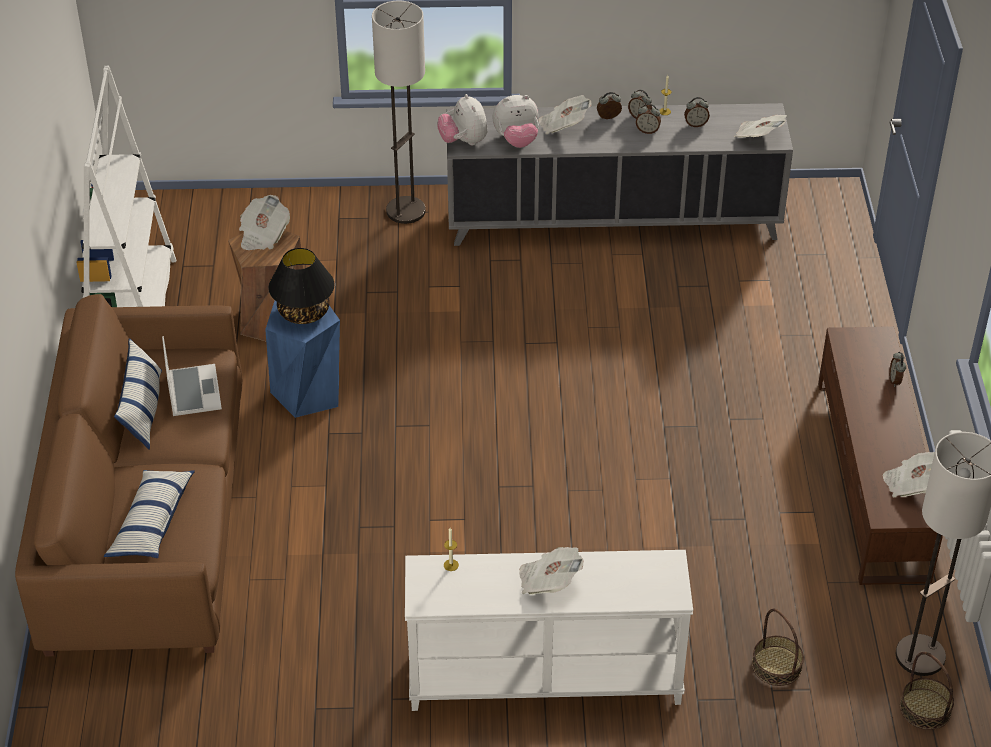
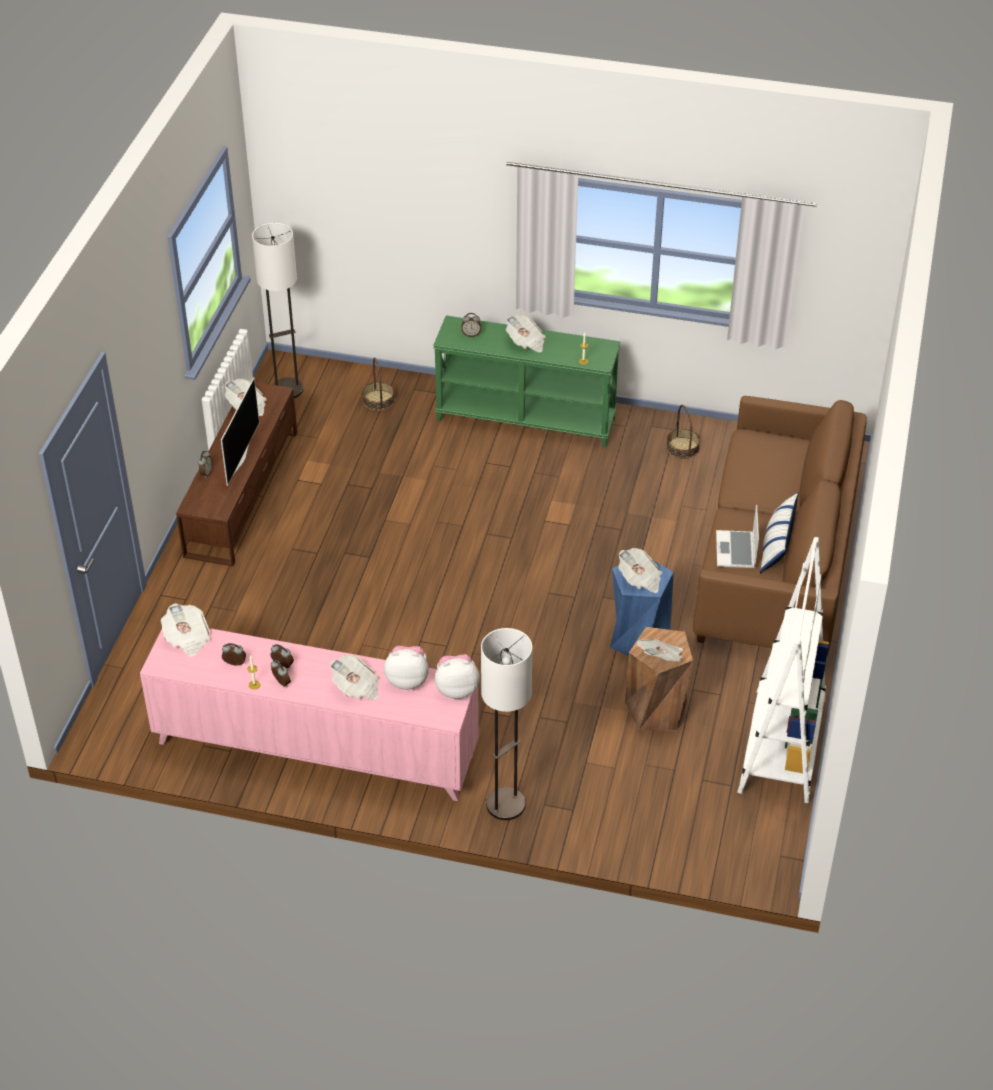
camera: 165 degrees left, 0 degrees up
pillow [104,470,195,558] -> none
black table lamp [269,248,335,324] -> newspaper [618,548,662,593]
white console table [405,550,693,711] -> green console table [433,316,620,448]
plush toy [437,94,488,146] -> plush toy turned 90 degrees counterclockwise [435,654,480,699]
grey cabinet [446,103,793,246] -> pink cabinet [140,628,479,801]
alarm clock [597,92,622,119] -> alarm clock moved to [461,313,481,337]
basket [900,652,954,730] -> basket moved to [666,405,700,459]
none -> television [221,377,260,486]

